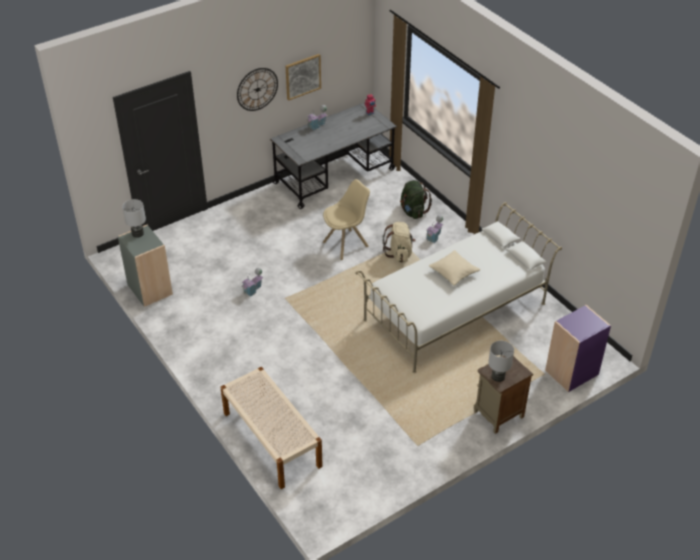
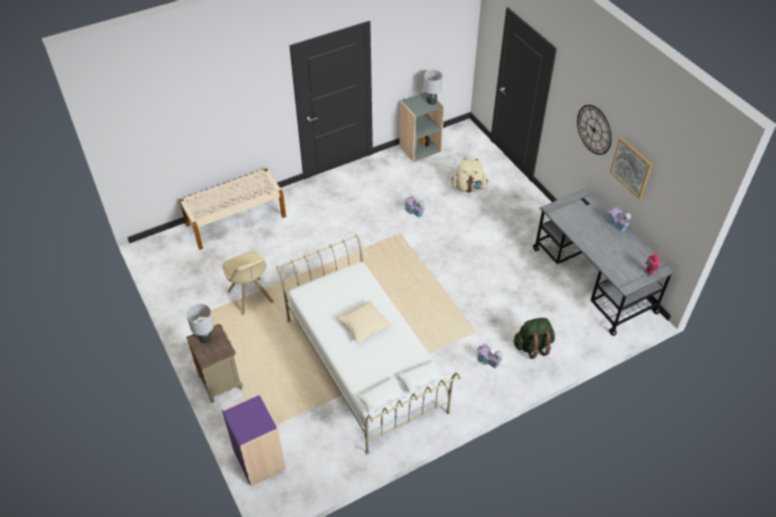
camera: 95 degrees right, 5 degrees up
beige chair [323,179,370,260] -> beige chair moved to [222,251,274,315]
beige backpack [383,222,416,263] -> beige backpack moved to [452,159,488,193]

